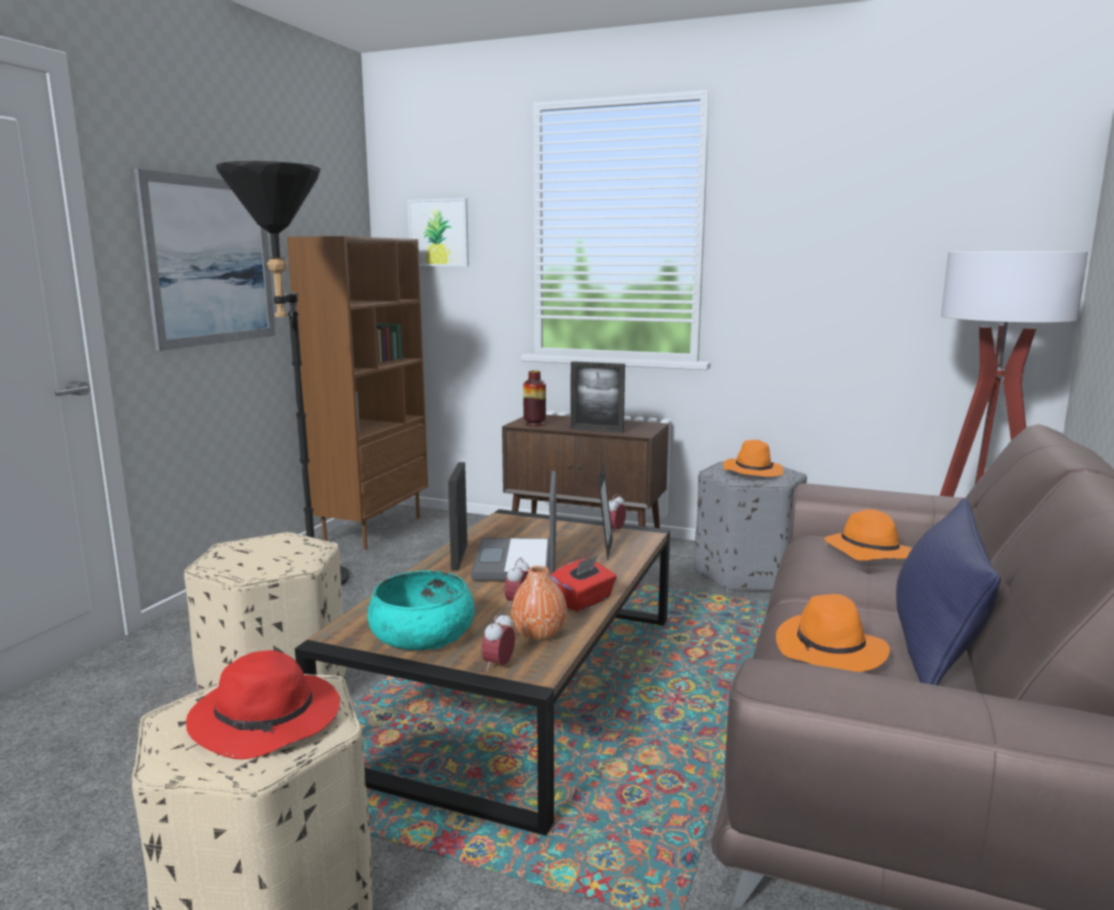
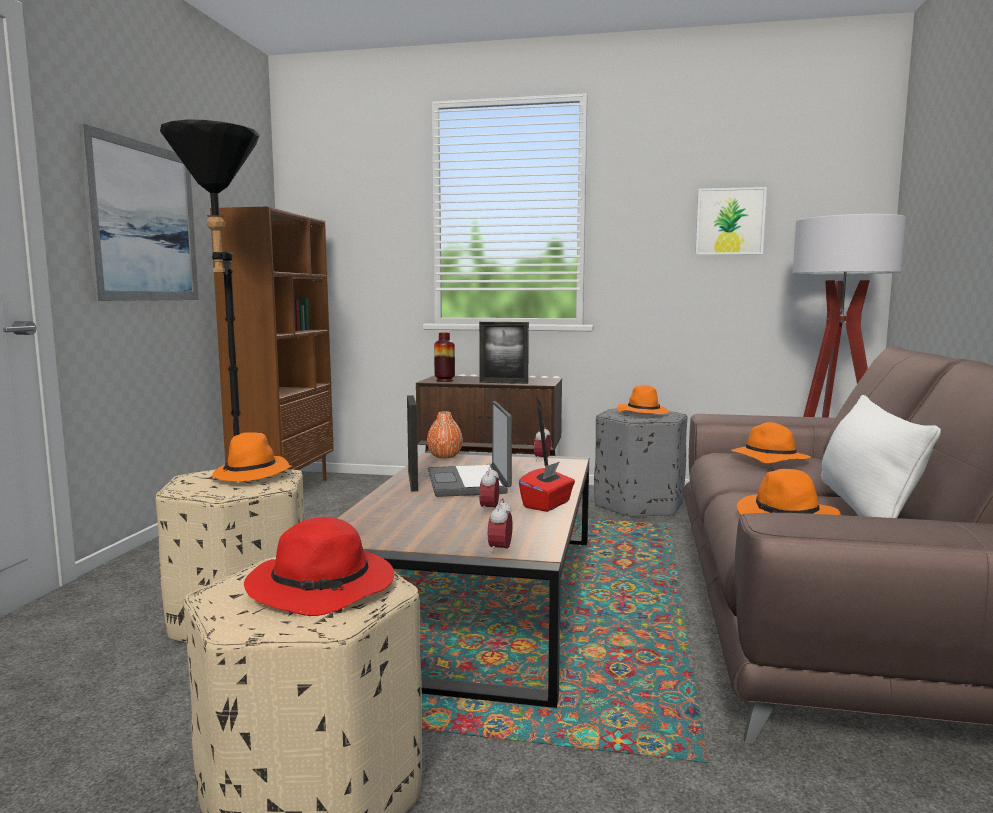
camera: 10 degrees left, 5 degrees down
turquoise bowl [367,570,475,650] -> none
picture [408,198,469,266] -> picture moved to [695,187,767,255]
orange vase [511,566,567,641] -> orange vase moved to [427,411,463,458]
blue pillow [896,498,1001,685] -> white pillow [821,395,941,518]
none -> orange hat [210,432,292,482]

